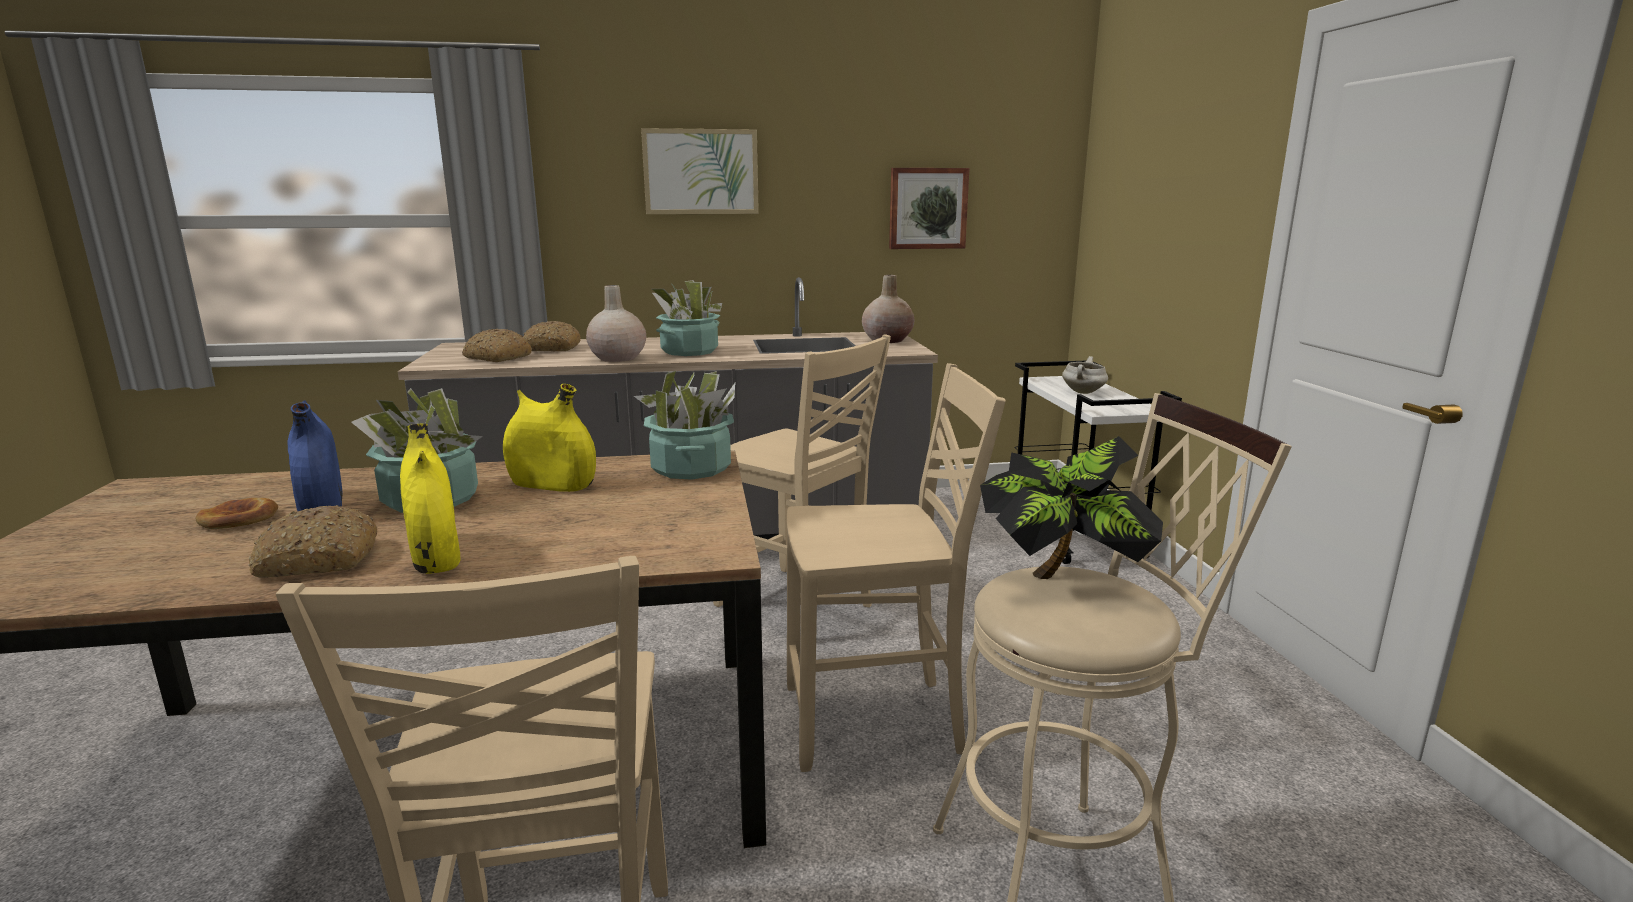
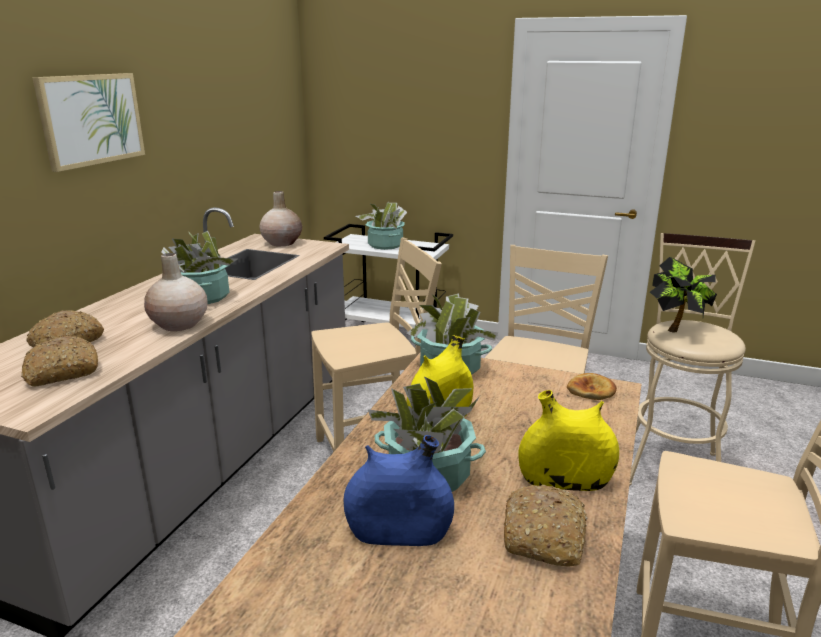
camera: 60 degrees left, 5 degrees up
bread [196,498,278,529] -> bread moved to [567,373,617,400]
picture [889,168,970,249] -> none
white cooking pot [1062,356,1108,394] -> potted plant [356,202,407,250]

